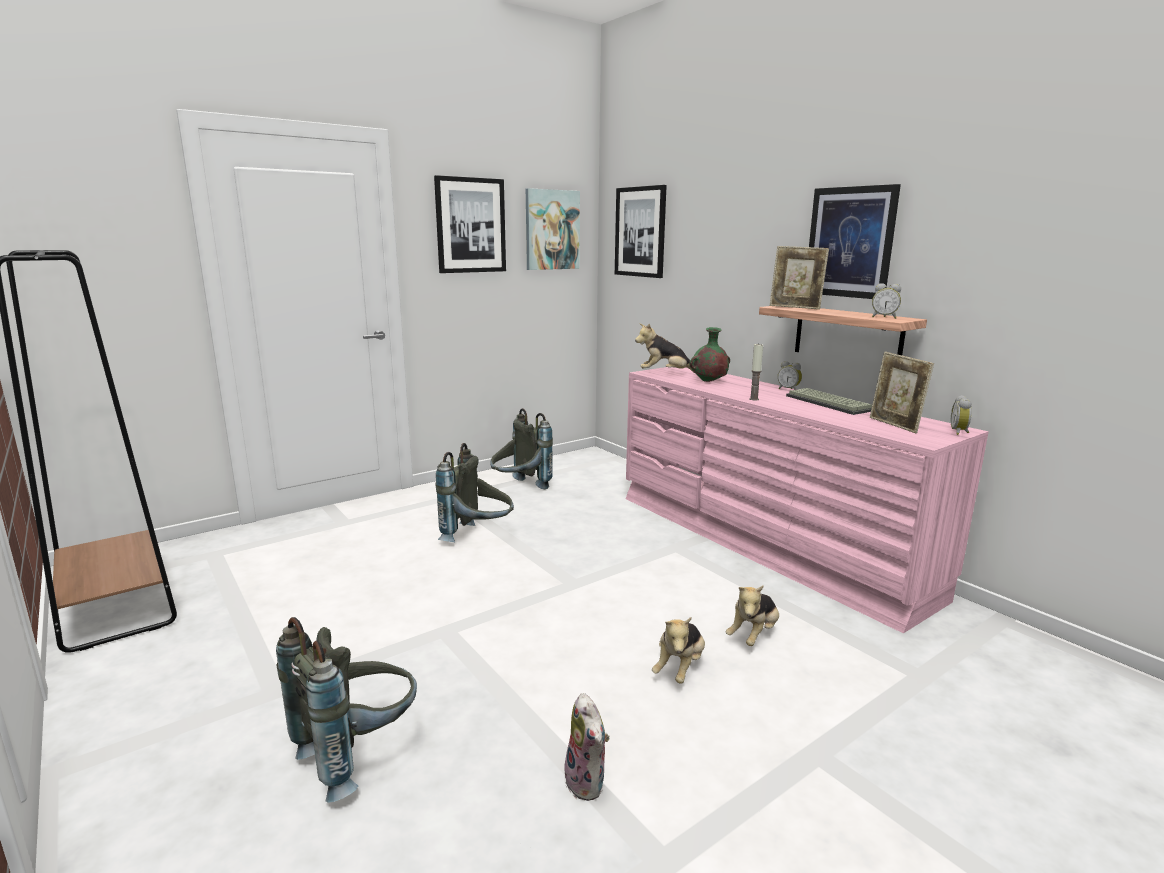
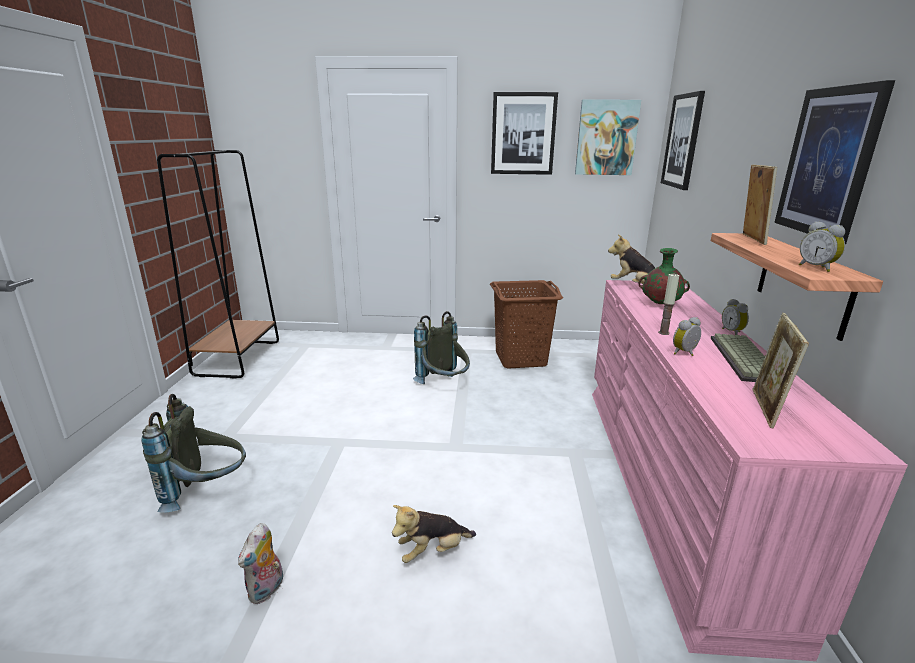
camera: 40 degrees right, 5 degrees up
grey backpack [490,408,553,489] -> brown laundry basket [490,280,563,369]
plush toy [725,586,779,646] -> none
picture frame [770,246,829,310] -> picture frame turned 150 degrees counterclockwise [743,165,777,245]
alarm clock [951,395,972,435] -> alarm clock moved to [673,317,701,356]

